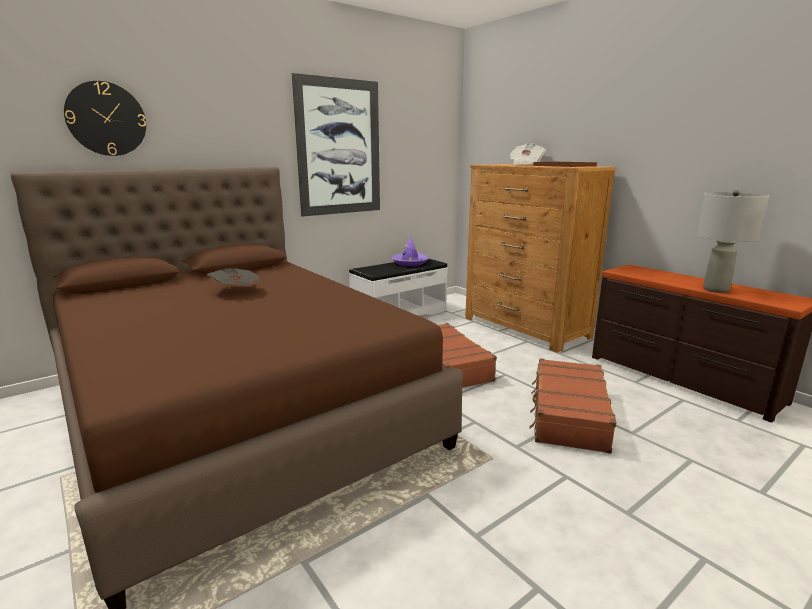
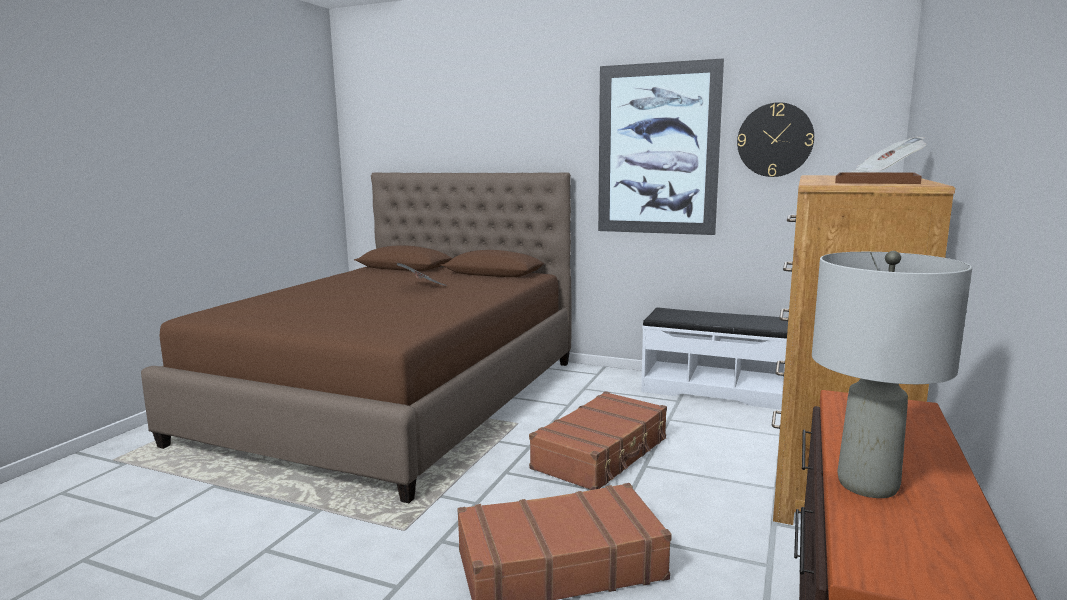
camera: 60 degrees right, 5 degrees down
wall clock [64,81,146,156] -> wall clock moved to [737,102,814,177]
purple hat [391,237,429,266] -> none

